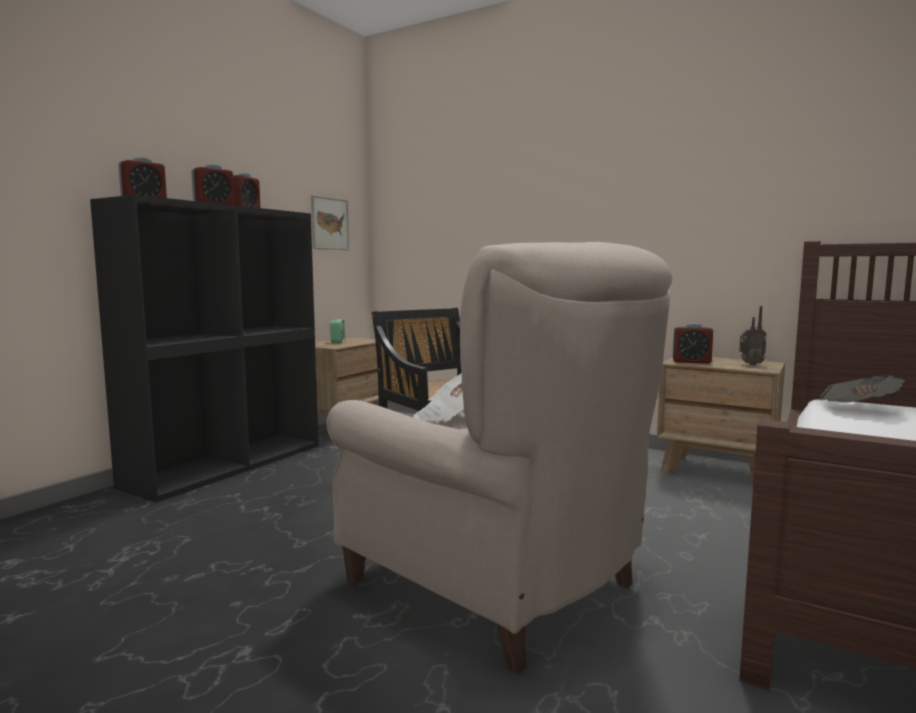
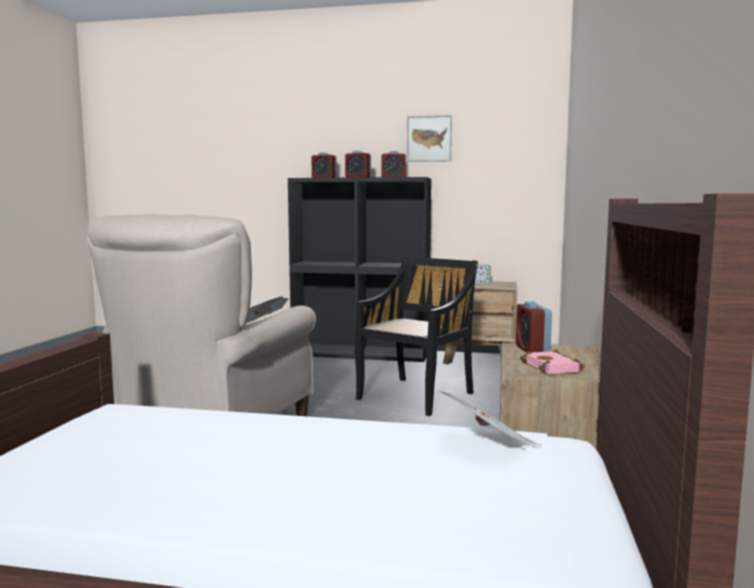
camera: 70 degrees right, 0 degrees up
picture [311,195,349,250] -> picture moved to [407,115,452,162]
radio [739,306,767,365] -> pink book [520,349,584,374]

